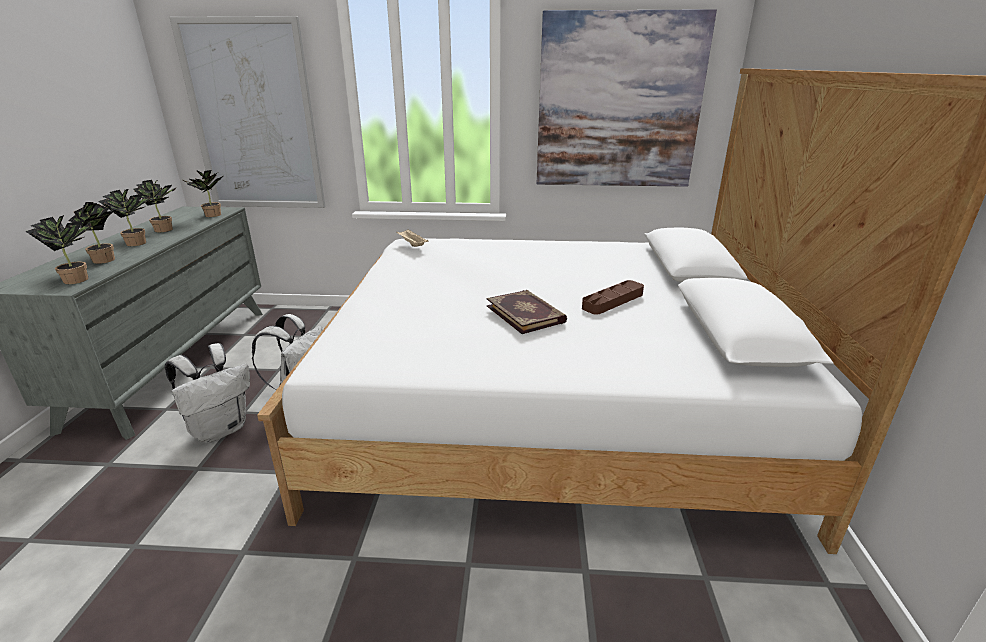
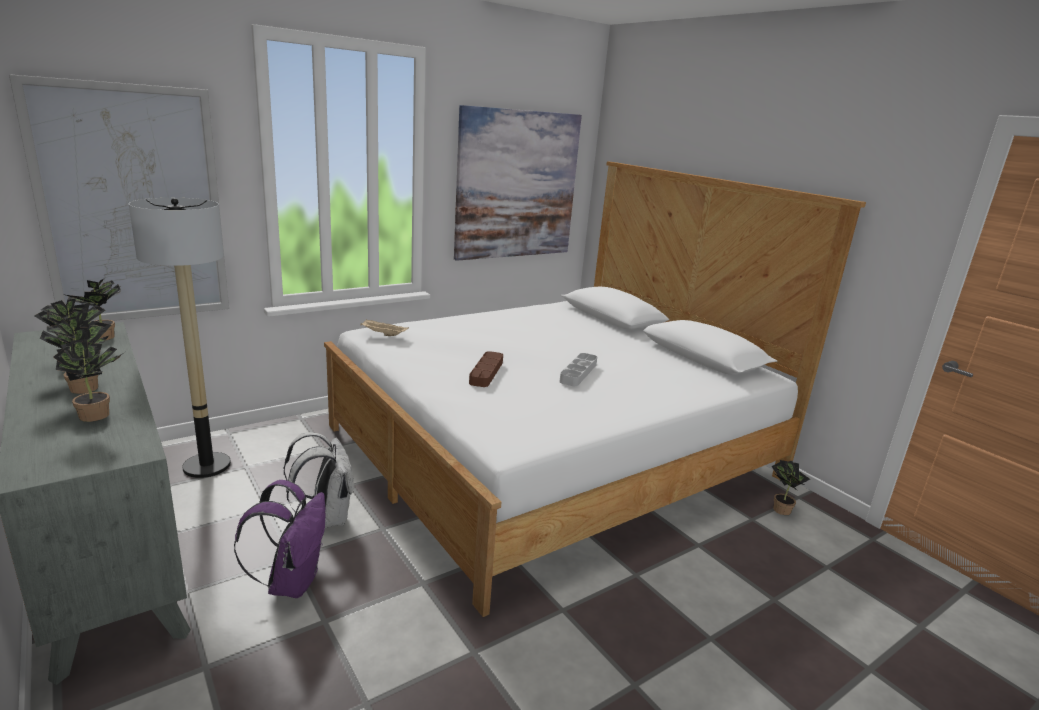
camera: 40 degrees left, 5 degrees down
potted plant [25,215,92,284] -> potted plant moved to [771,460,810,515]
white backpack [165,343,250,443] -> purple backpack [234,480,325,598]
book [487,290,567,334] -> grey tray [560,353,597,386]
brown tray [582,280,644,315] -> brown tray moved to [469,351,503,387]
none -> floor lamp [129,198,231,478]

